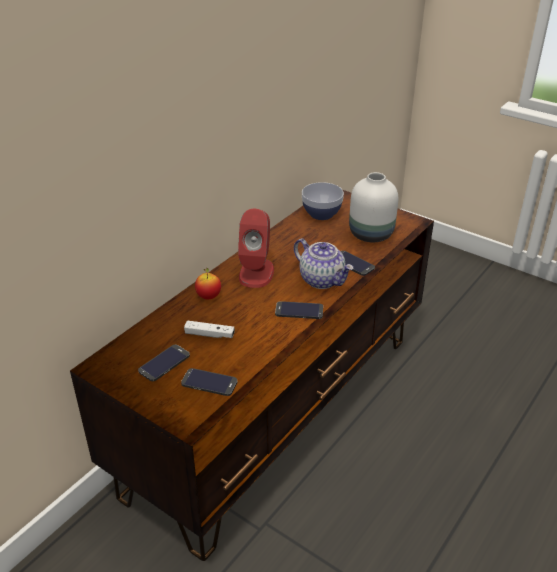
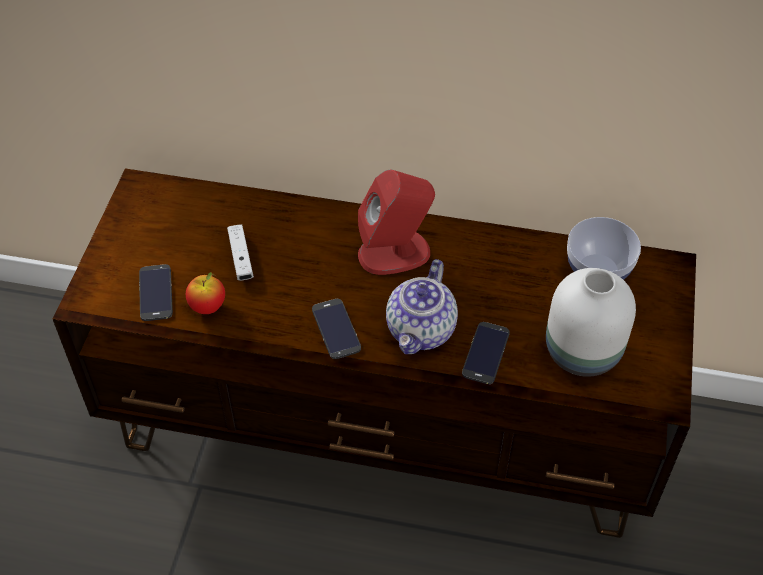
camera: 65 degrees right, 15 degrees up
phone [138,345,190,381] -> none
apple [195,268,221,299] -> apple moved to [186,272,225,314]

